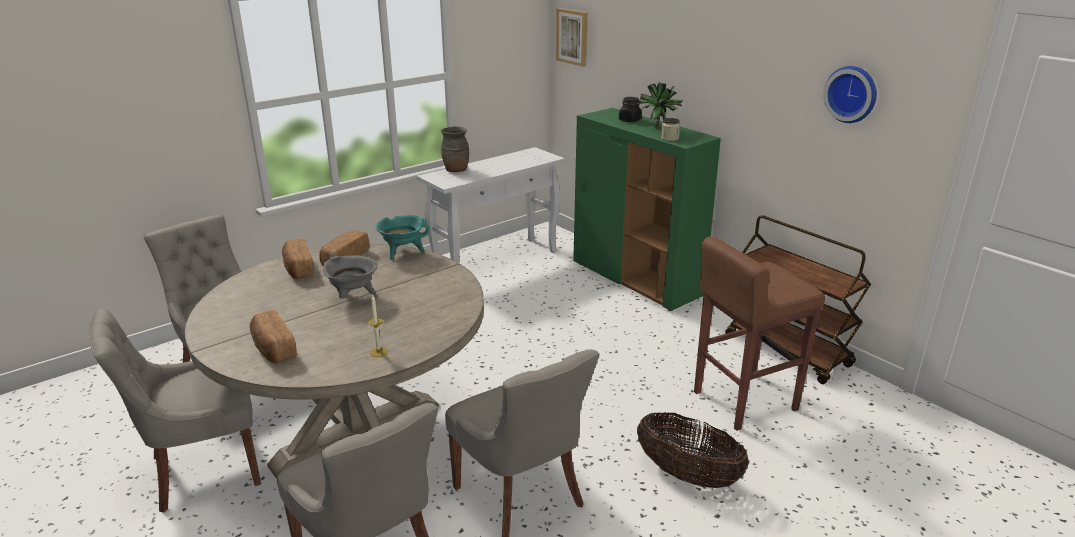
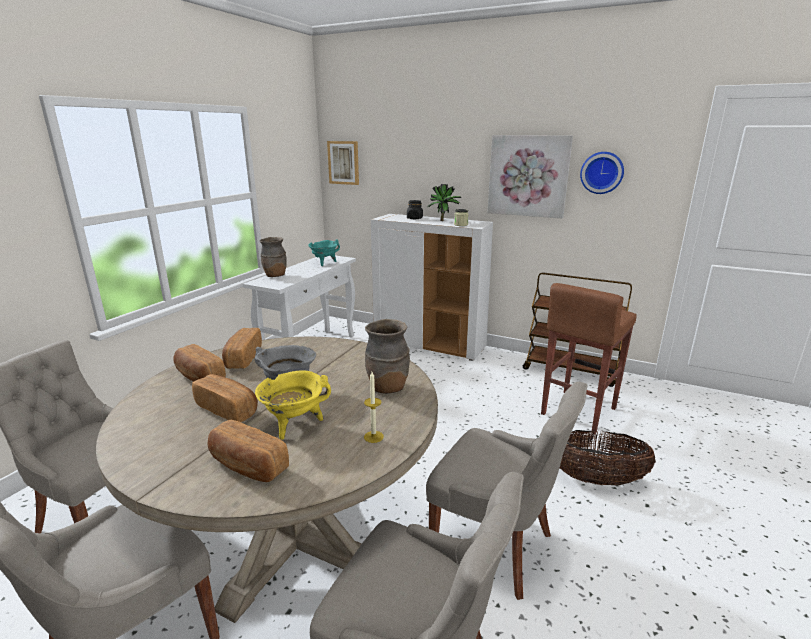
camera: 25 degrees left, 5 degrees down
turquoise cooking pot [375,215,429,260] -> turquoise cooking pot moved to [308,239,340,266]
green cabinet [573,108,721,311] -> white cabinet [371,214,493,361]
none -> bread [192,374,258,422]
none -> yellow cooking pot [255,370,331,440]
none -> brown vase [365,319,410,394]
none -> picture [487,135,573,218]

